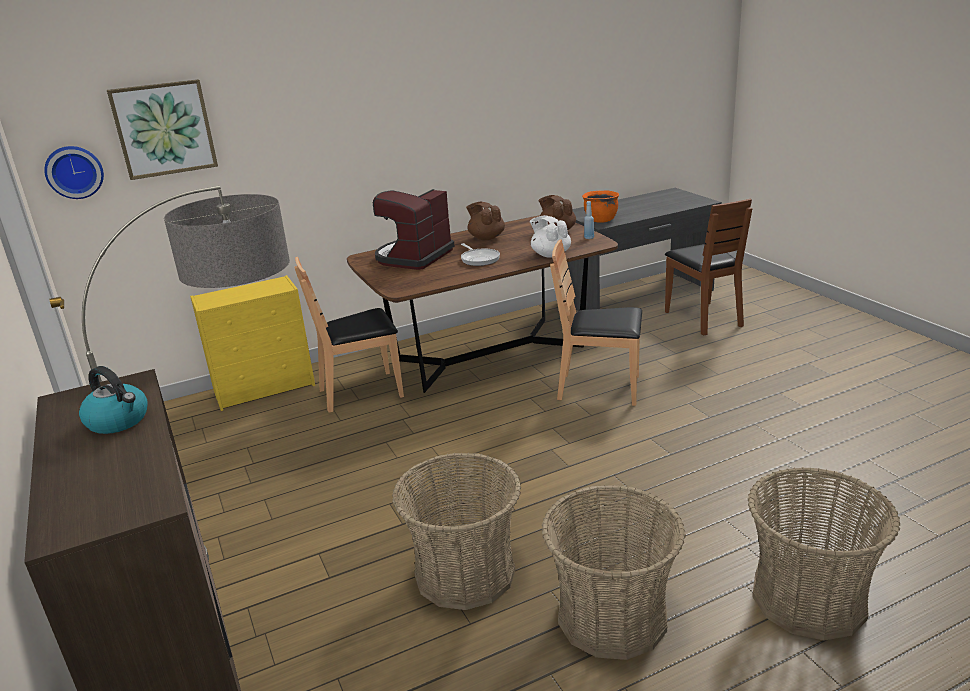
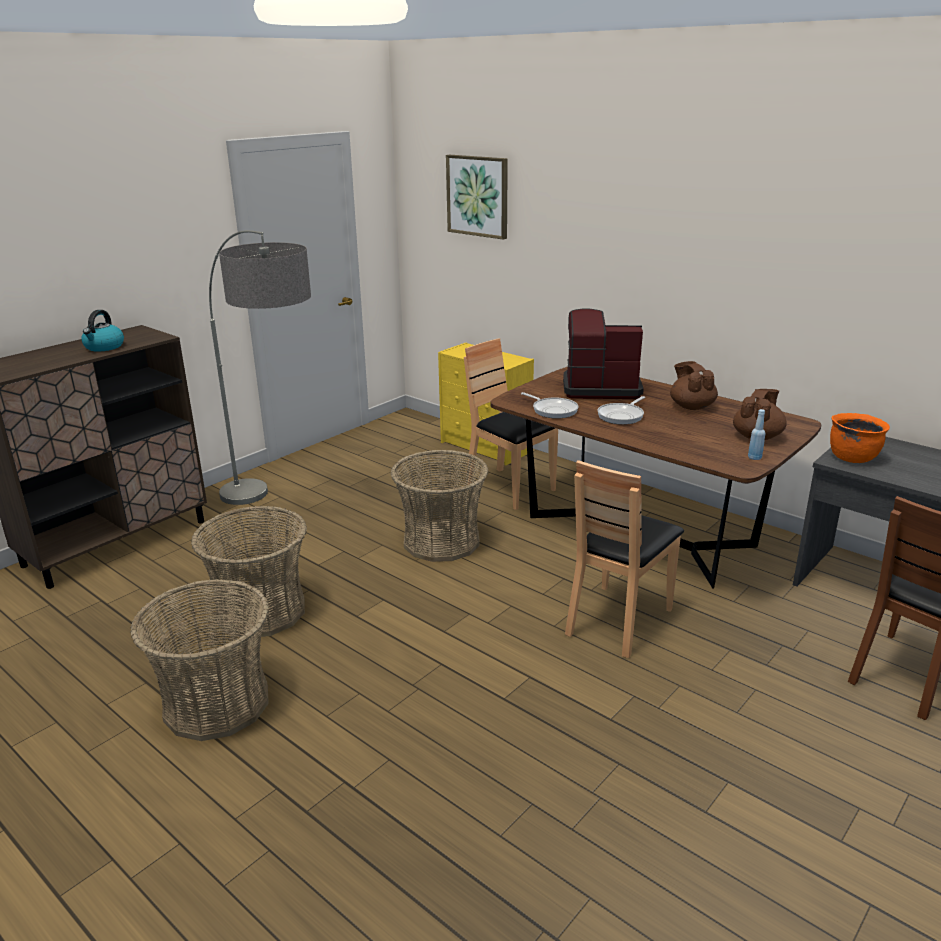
camera: 65 degrees right, 0 degrees up
wall clock [44,146,104,199] -> none
brown teapot [466,202,505,240] -> brown teapot turned 45 degrees counterclockwise [670,361,718,410]
white teapot [530,215,571,258] -> none
brown chair [550,239,642,406] -> brown chair turned 135 degrees counterclockwise [565,460,684,658]
basket [748,467,900,641] -> basket moved to [391,450,488,562]
none -> frying pan [521,392,578,419]

